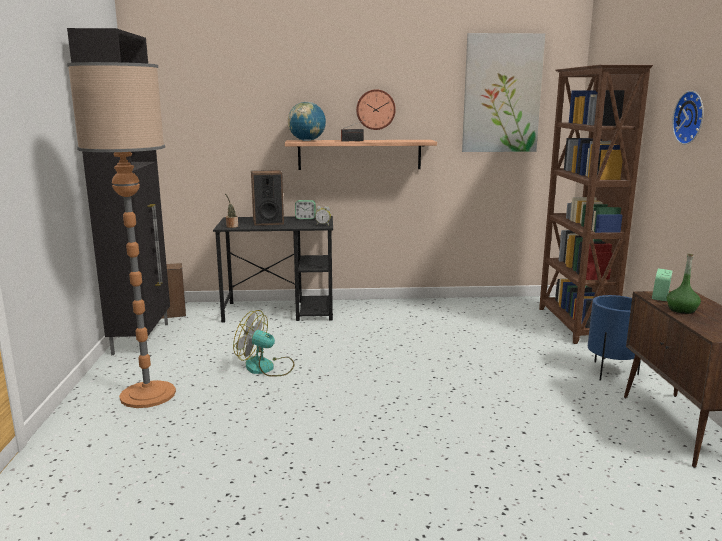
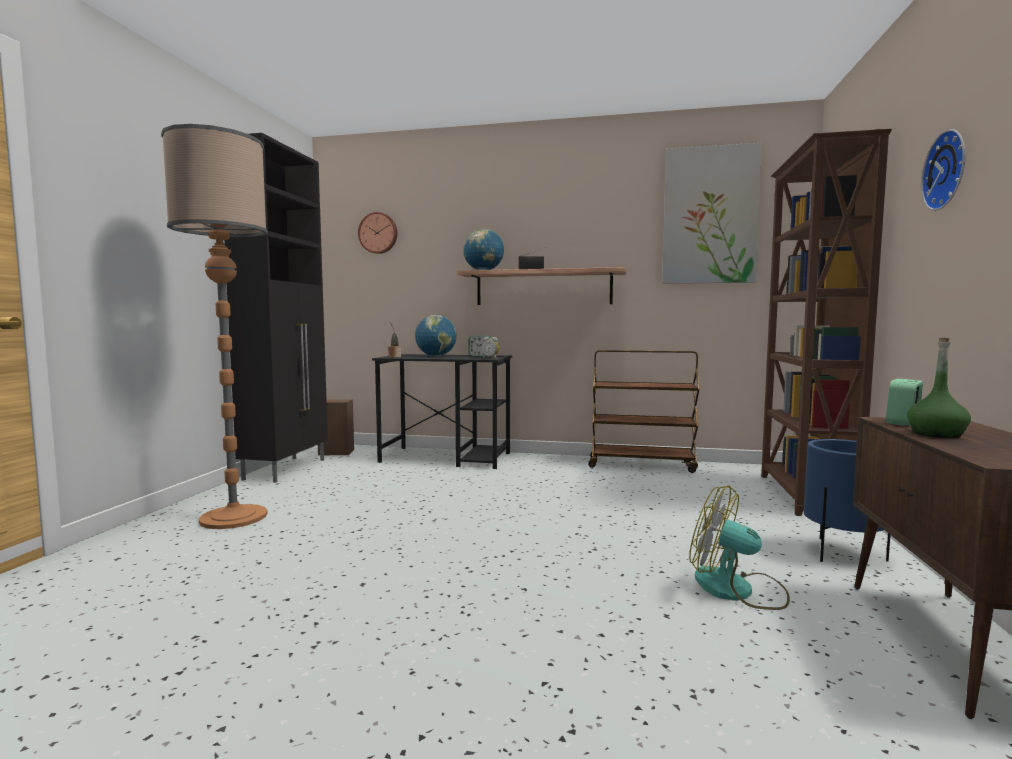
camera: 15 degrees right, 10 degrees down
fan [233,310,295,377] -> fan moved to [689,485,790,610]
speaker [251,170,284,226] -> globe [415,315,457,357]
wall clock [356,89,396,130] -> wall clock moved to [358,212,397,254]
none -> brown cart [588,350,700,473]

